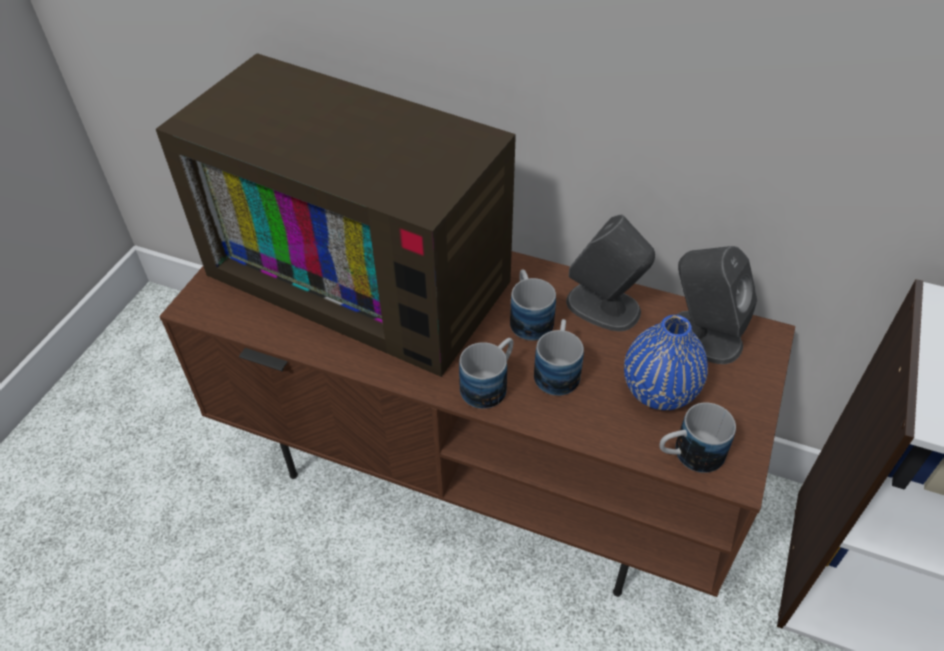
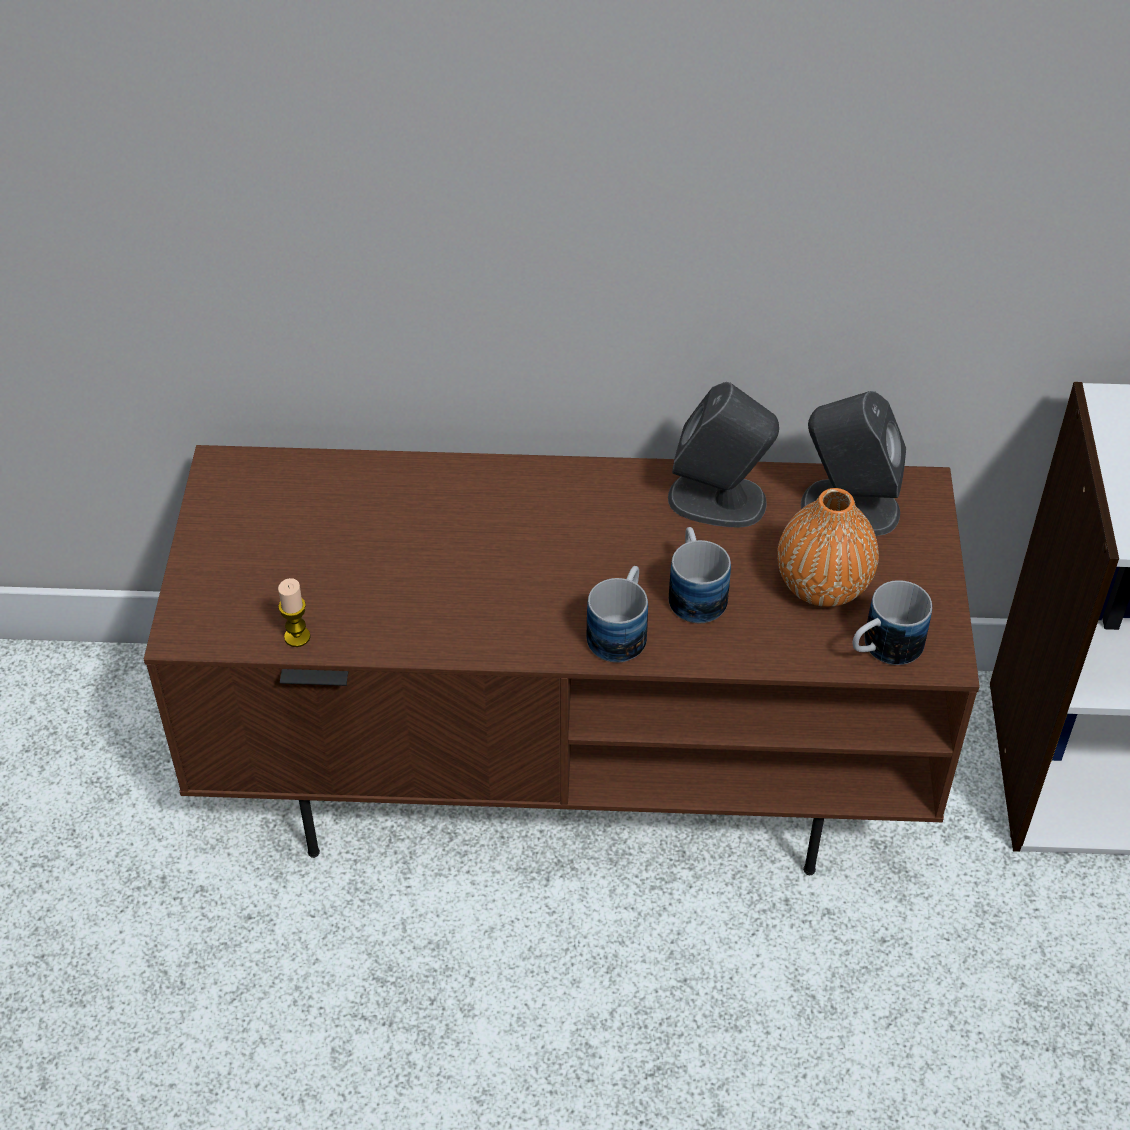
camera: 20 degrees left, 0 degrees up
television [156,53,516,377] -> none
mug [510,269,556,341] -> none
blue vase [624,315,708,410] -> orange vase [777,488,879,607]
none -> candle [278,578,311,647]

